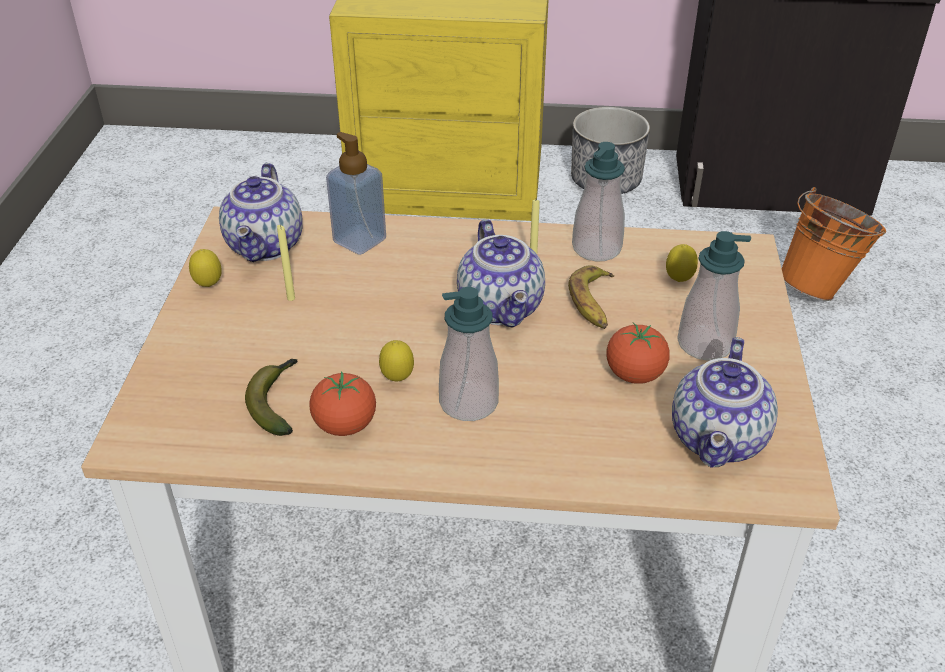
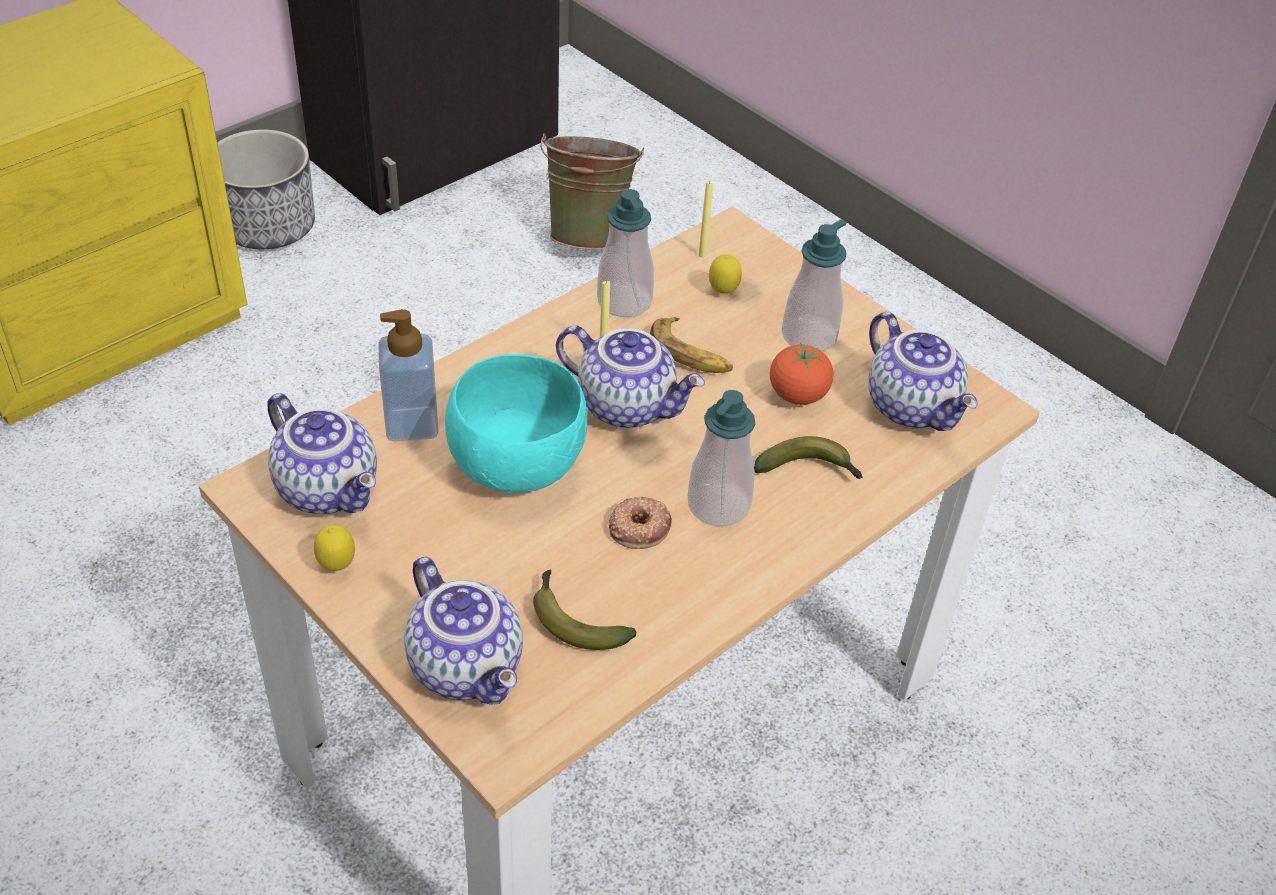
camera: 50 degrees left, 5 degrees up
yellow candle [277,225,295,301] -> yellow candle moved to [698,182,713,257]
tomato [309,371,376,436] -> none
lemon [379,340,414,381] -> donut [609,497,672,549]
orange bucket [782,187,886,301] -> green bucket [540,133,644,250]
none -> teapot [404,557,523,705]
none -> turquoise bowl [445,354,587,493]
none -> banana [754,436,863,479]

